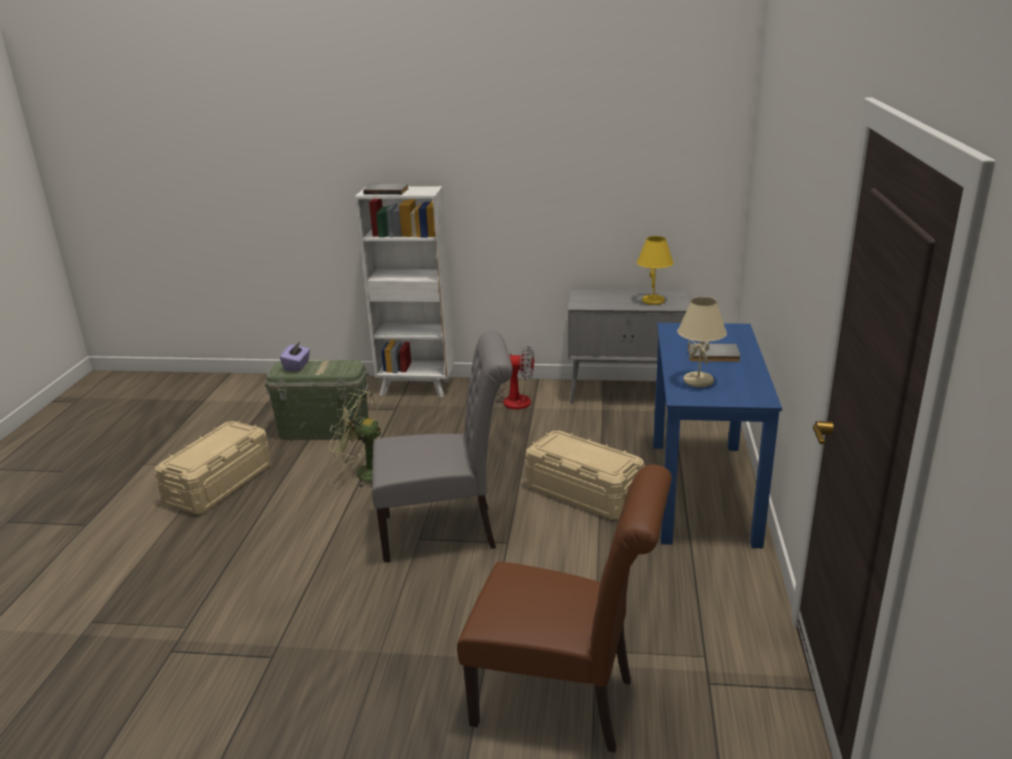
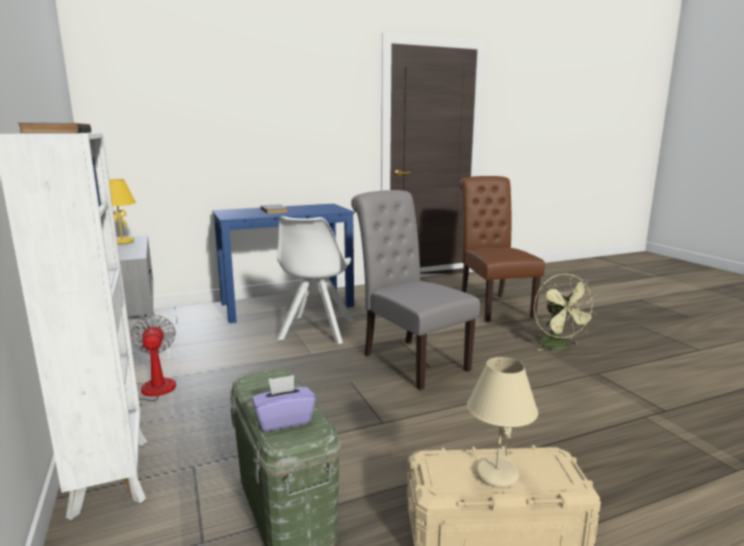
camera: 120 degrees left, 10 degrees down
green fan [329,389,381,488] -> green fan moved to [534,273,598,351]
beige storage box [526,431,645,519] -> white chair [277,216,354,344]
beige table lamp [677,297,727,387] -> beige table lamp moved to [467,357,538,488]

